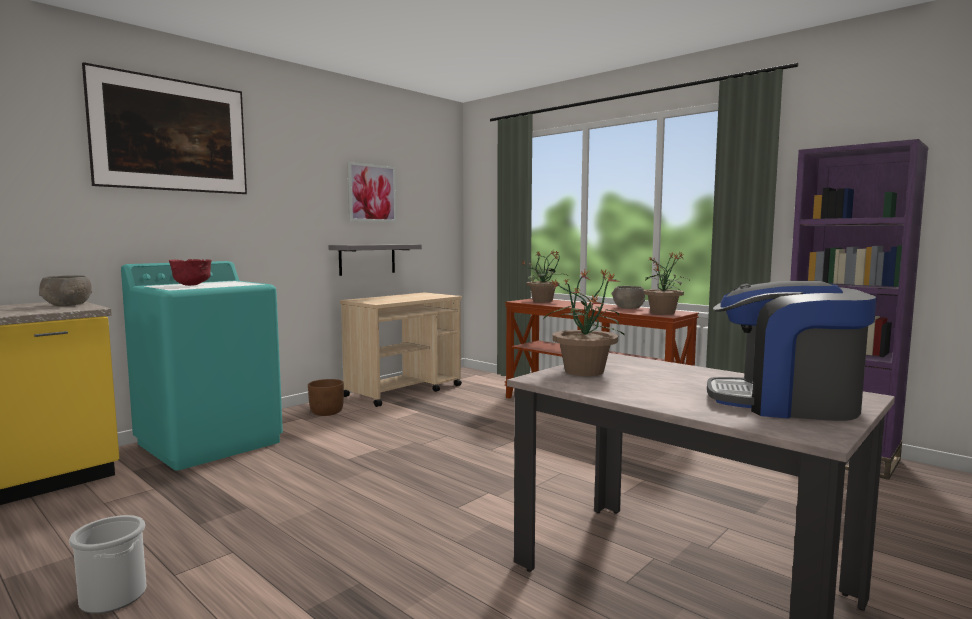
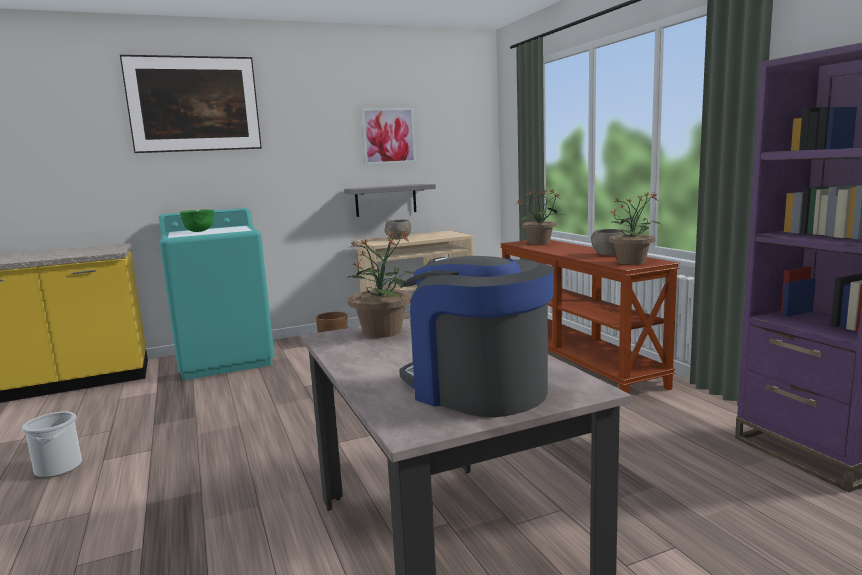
camera: 25 degrees right, 5 degrees up
grey bowl [39,275,92,306] -> grey bowl moved to [385,220,411,239]
red bowl [169,259,212,286] -> green bowl [179,209,214,232]

